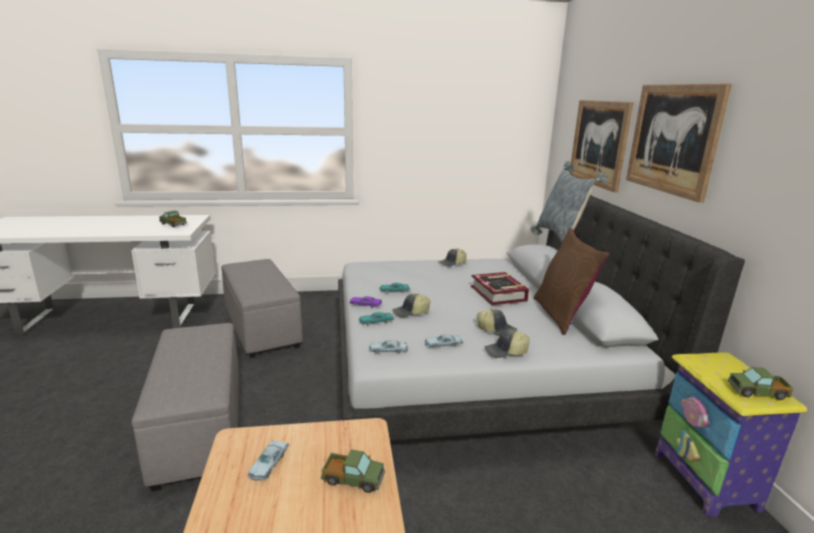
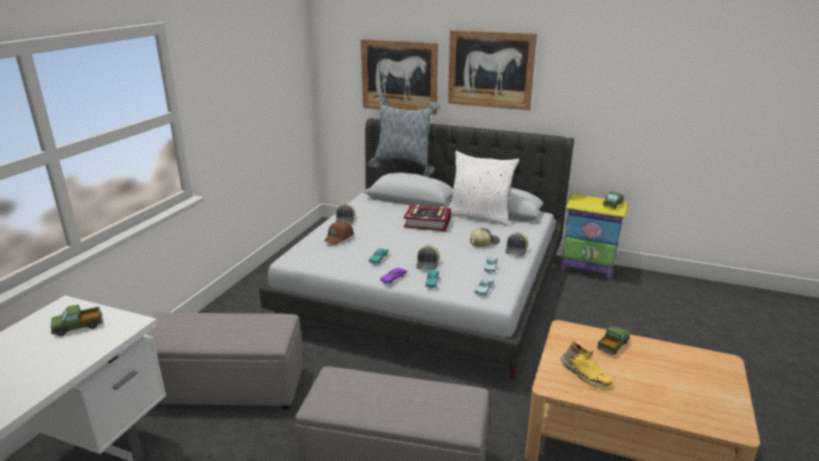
camera: 60 degrees left, 5 degrees up
blue toy car [247,440,289,481] -> yellow shoe [561,341,613,387]
brown pillow [534,228,609,335] -> white pillow [448,151,519,226]
none -> brown cap [324,221,354,245]

